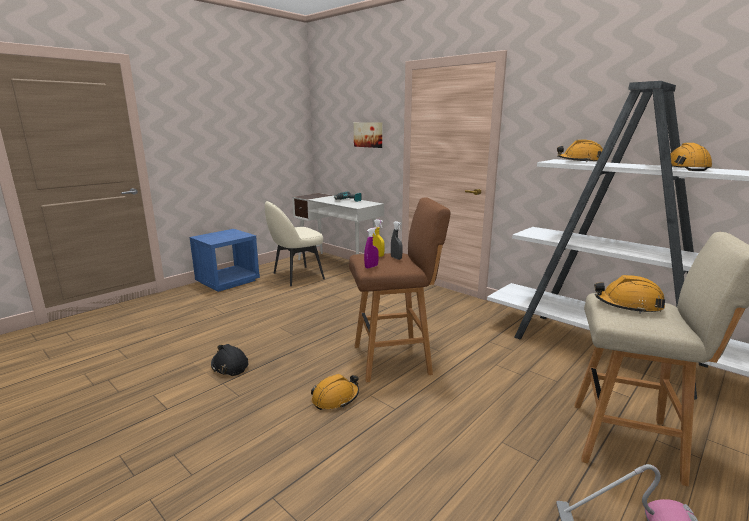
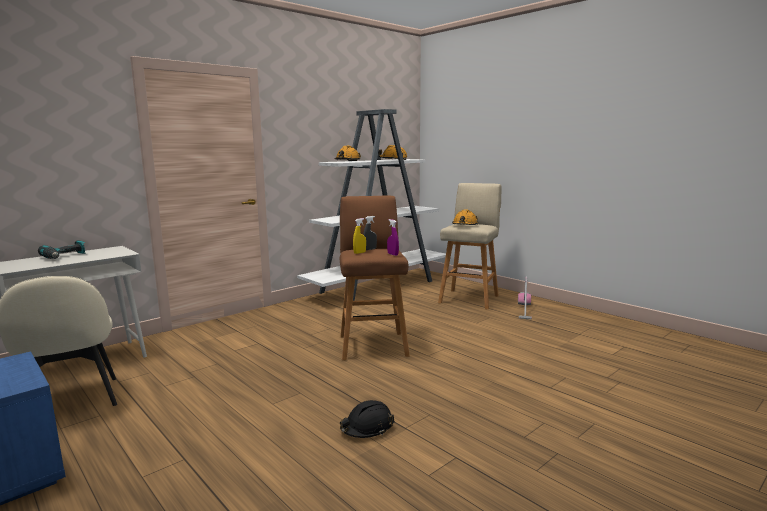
camera: 85 degrees left, 5 degrees down
orange hard hat [311,374,359,410] -> none
picture [354,122,382,148] -> none

